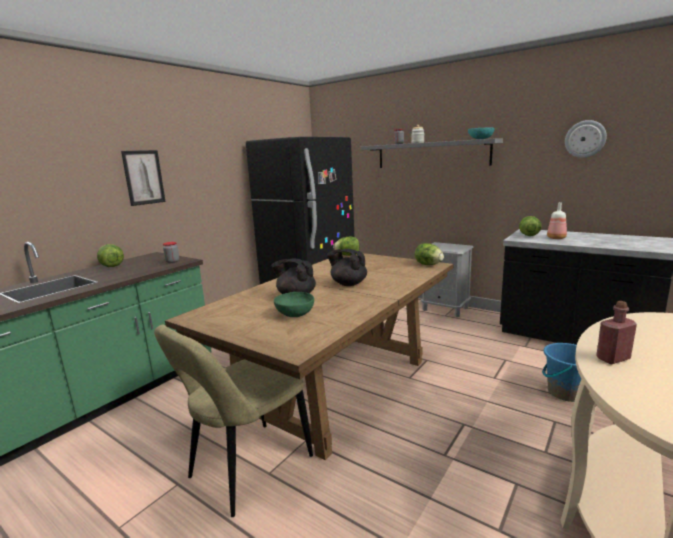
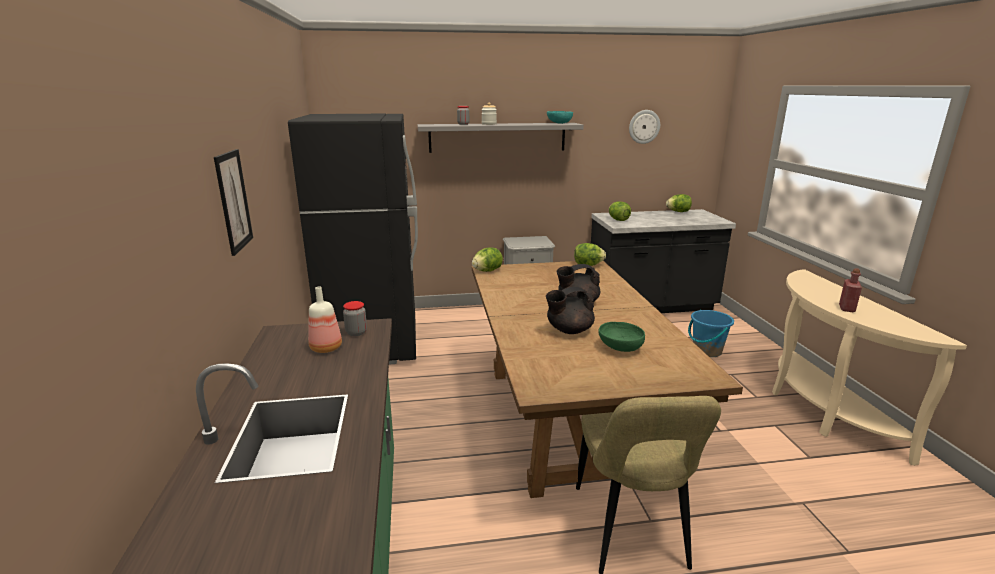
camera: 45 degrees left, 5 degrees up
lettuce [97,244,124,267] -> lettuce moved to [666,194,692,212]
bottle [547,202,567,239] -> bottle moved to [308,287,342,353]

